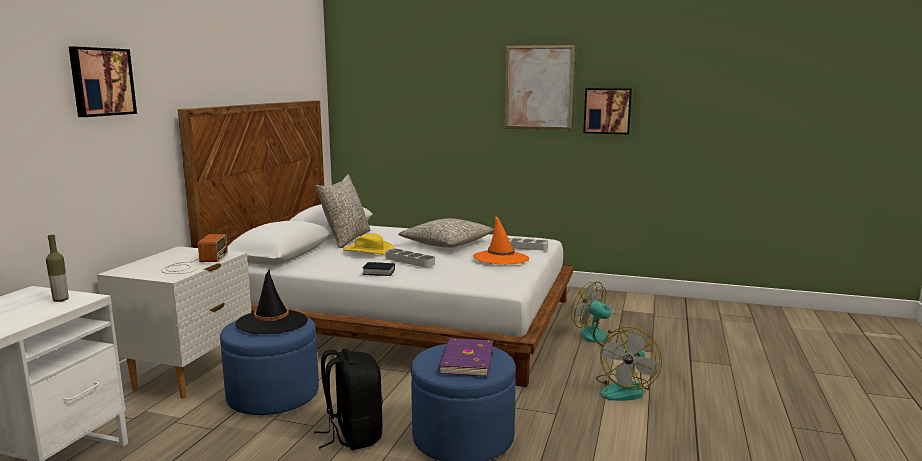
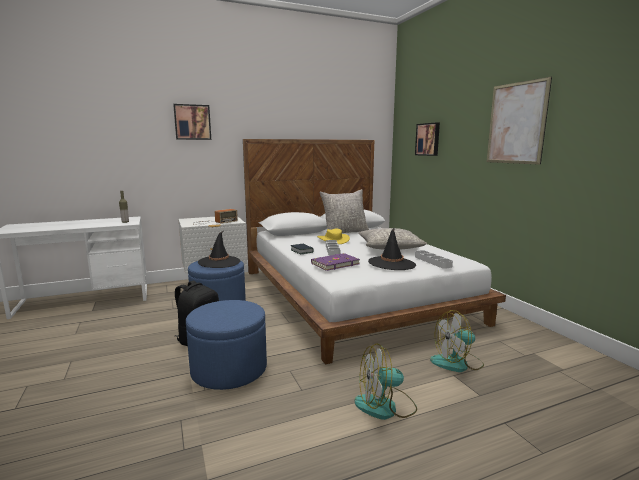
camera: 50 degrees right, 0 degrees up
purple book [438,338,493,377] -> purple book moved to [311,253,360,271]
orange hat [473,215,529,264] -> black hat [368,228,416,270]
fan [571,281,627,347] -> fan turned 105 degrees counterclockwise [430,310,484,372]
picture [583,88,632,134] -> picture moved to [415,122,440,156]

